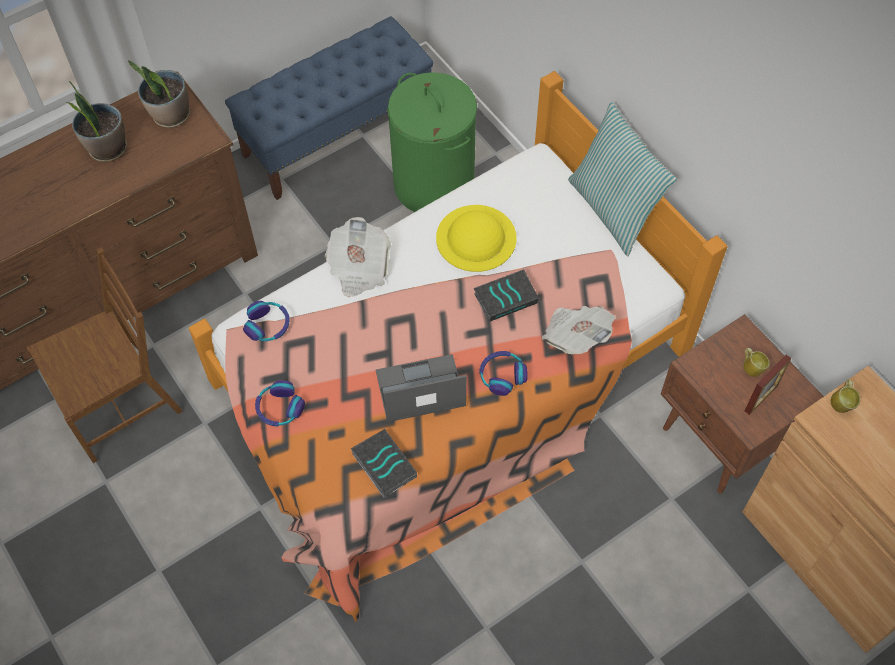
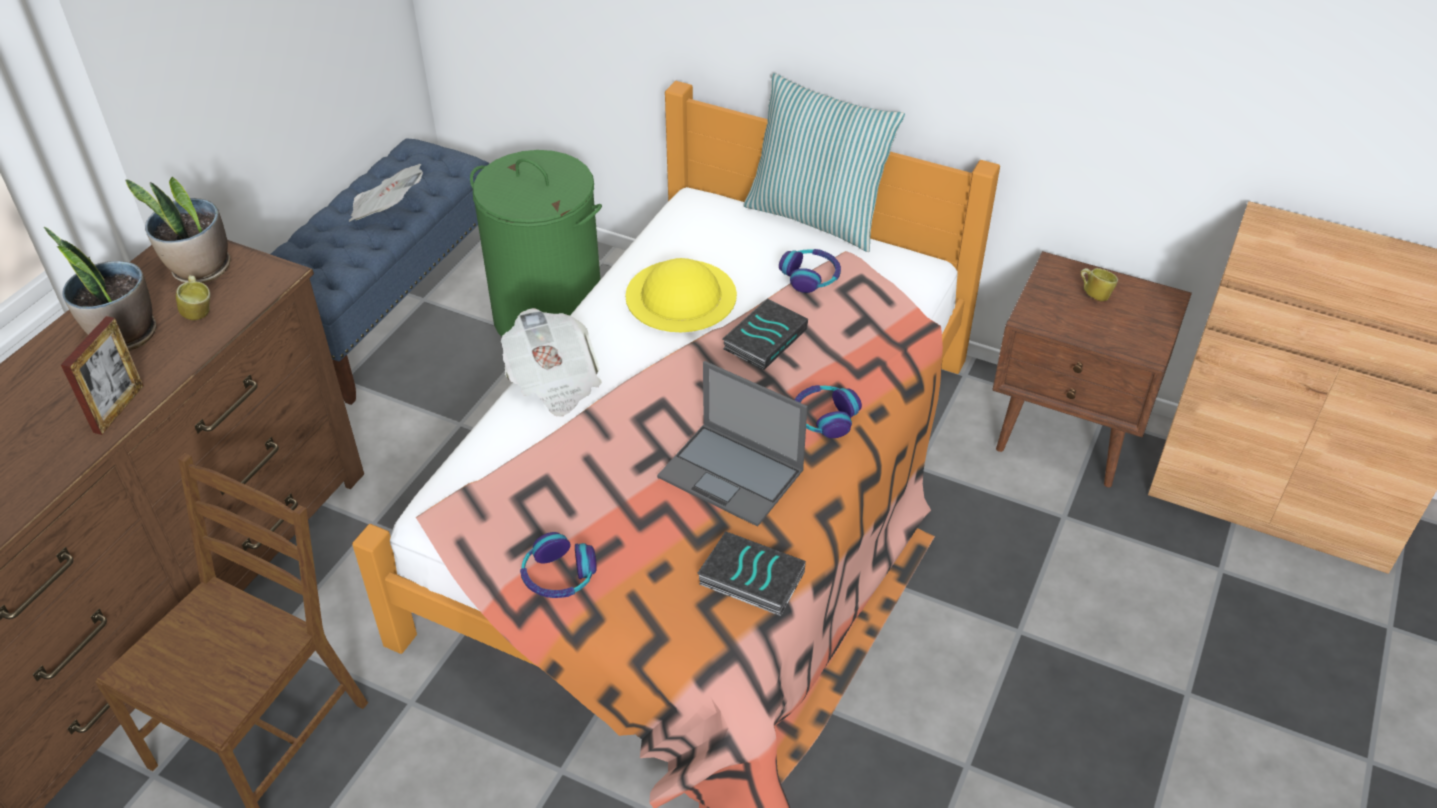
camera: 30 degrees left, 15 degrees down
headphones [243,301,290,341] -> headphones moved to [779,249,841,293]
laptop [376,354,466,422] -> laptop turned 105 degrees counterclockwise [657,361,808,527]
newspaper [541,306,615,354] -> newspaper moved to [349,164,423,222]
picture frame [745,355,791,415] -> picture frame moved to [61,316,144,435]
mug [831,379,860,413] -> mug moved to [176,276,210,320]

